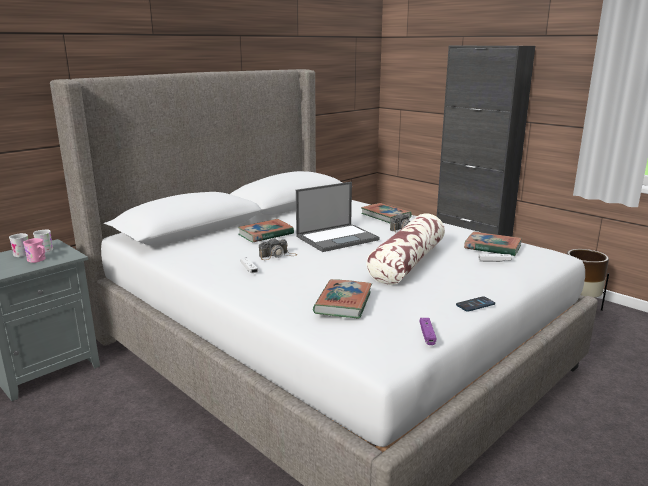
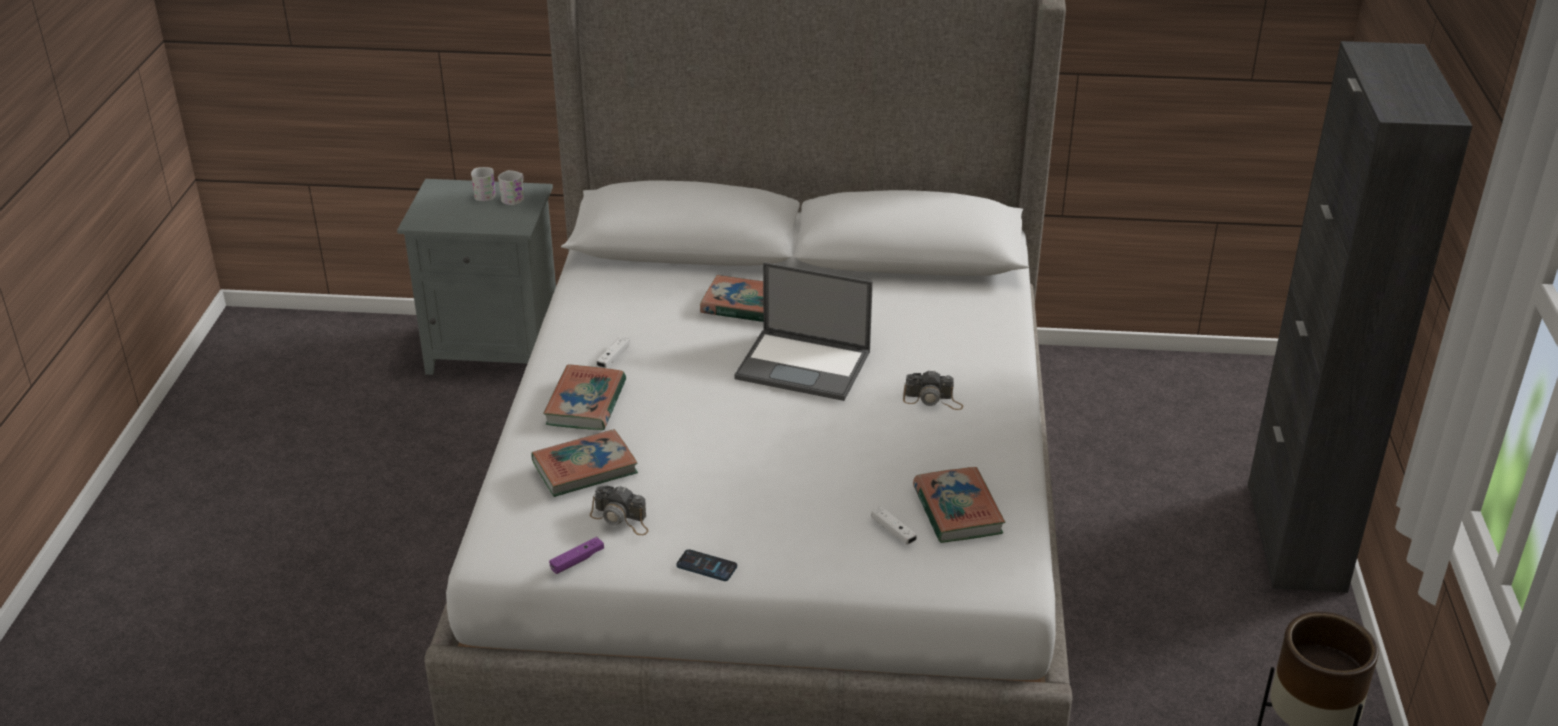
camera: 50 degrees right, 15 degrees up
pink mug [23,238,46,263] -> none
camera [259,238,297,260] -> camera moved to [590,485,648,535]
book [361,203,412,223] -> book moved to [543,364,626,430]
pillow [366,214,445,285] -> none

